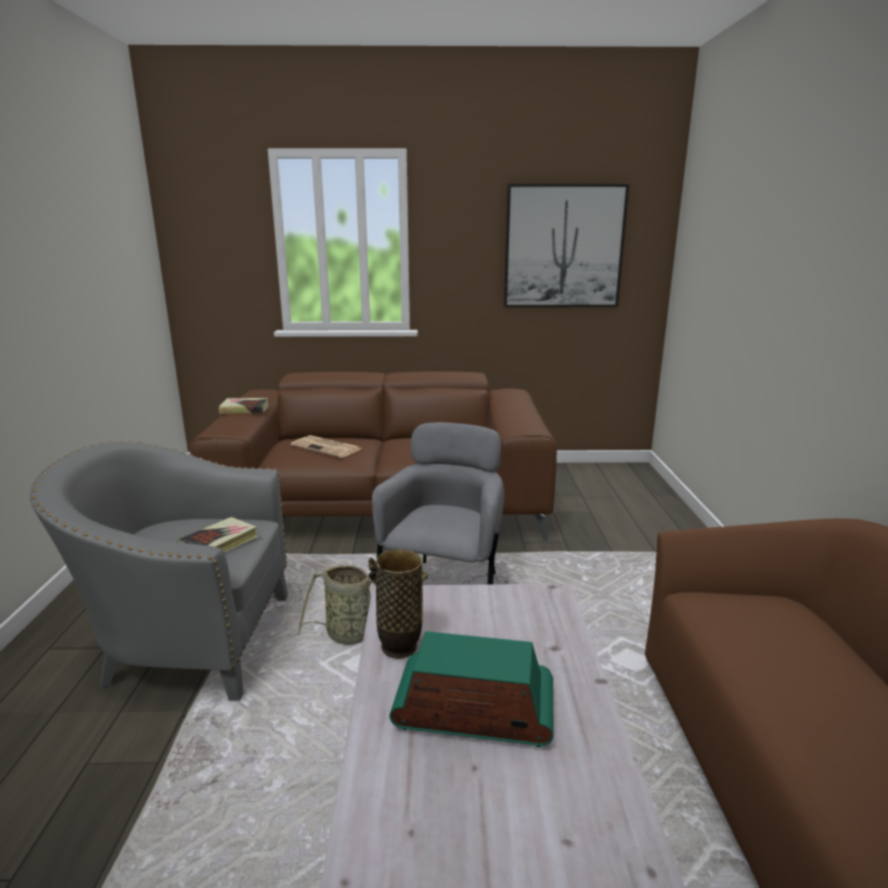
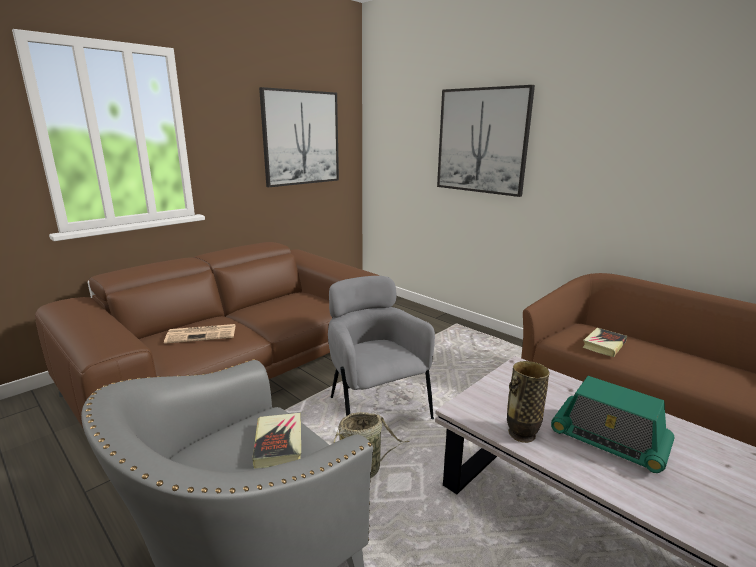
camera: 45 degrees left, 0 degrees up
book [219,398,268,414] -> book moved to [583,328,627,357]
radio [390,631,553,747] -> radio turned 105 degrees counterclockwise [551,376,674,473]
none -> picture [437,85,535,197]

